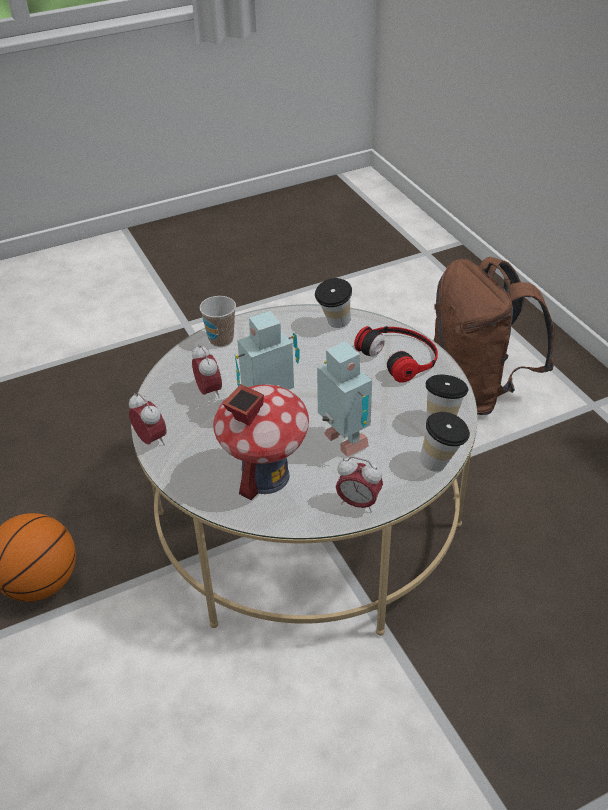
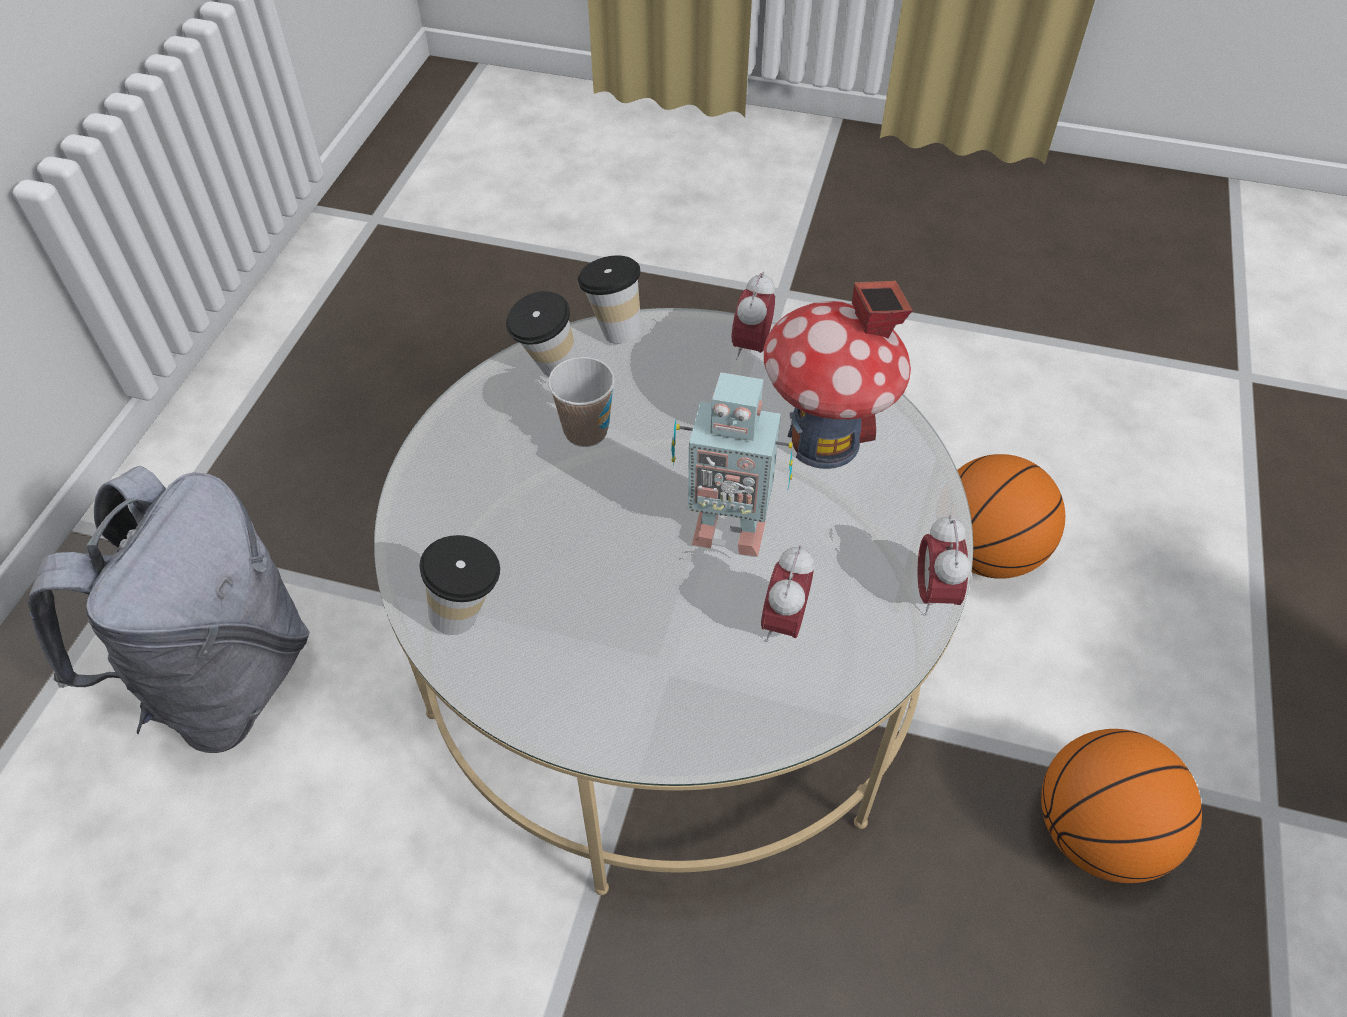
camera: 140 degrees left, 10 degrees up
cup [199,296,236,347] -> cup moved to [548,357,615,447]
toy robot [317,341,372,457] -> none
alarm clock [336,457,383,513] -> alarm clock turned 135 degrees counterclockwise [732,272,775,360]
headphones [354,326,438,383] -> none
brown backpack [434,257,555,415] -> grey backpack [28,466,309,753]
none -> basketball [957,454,1065,579]

